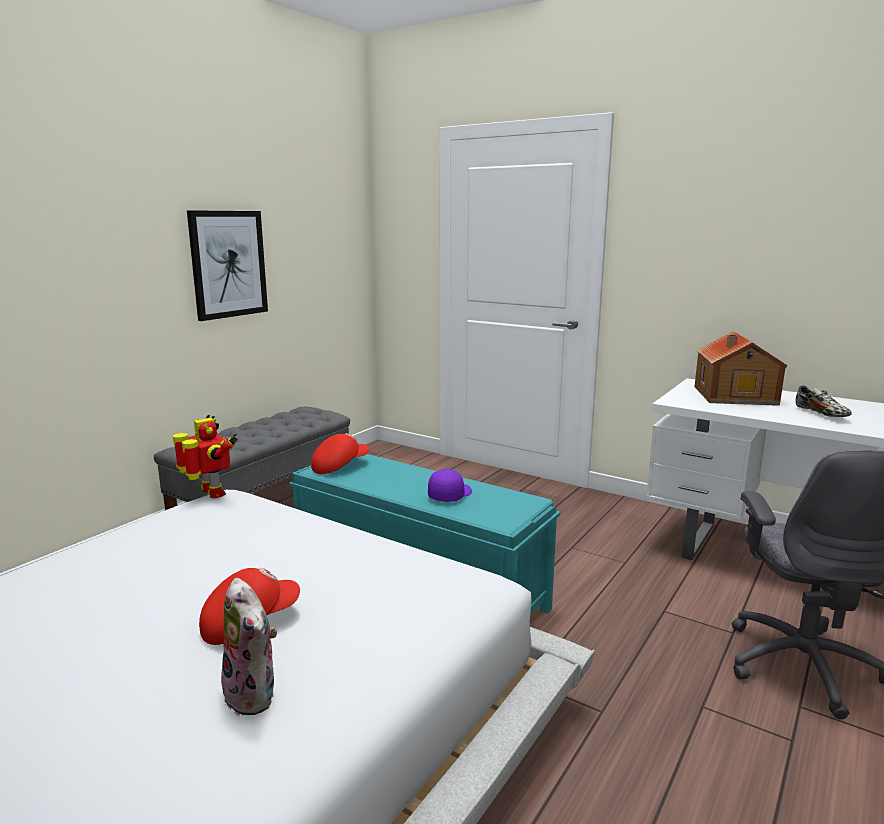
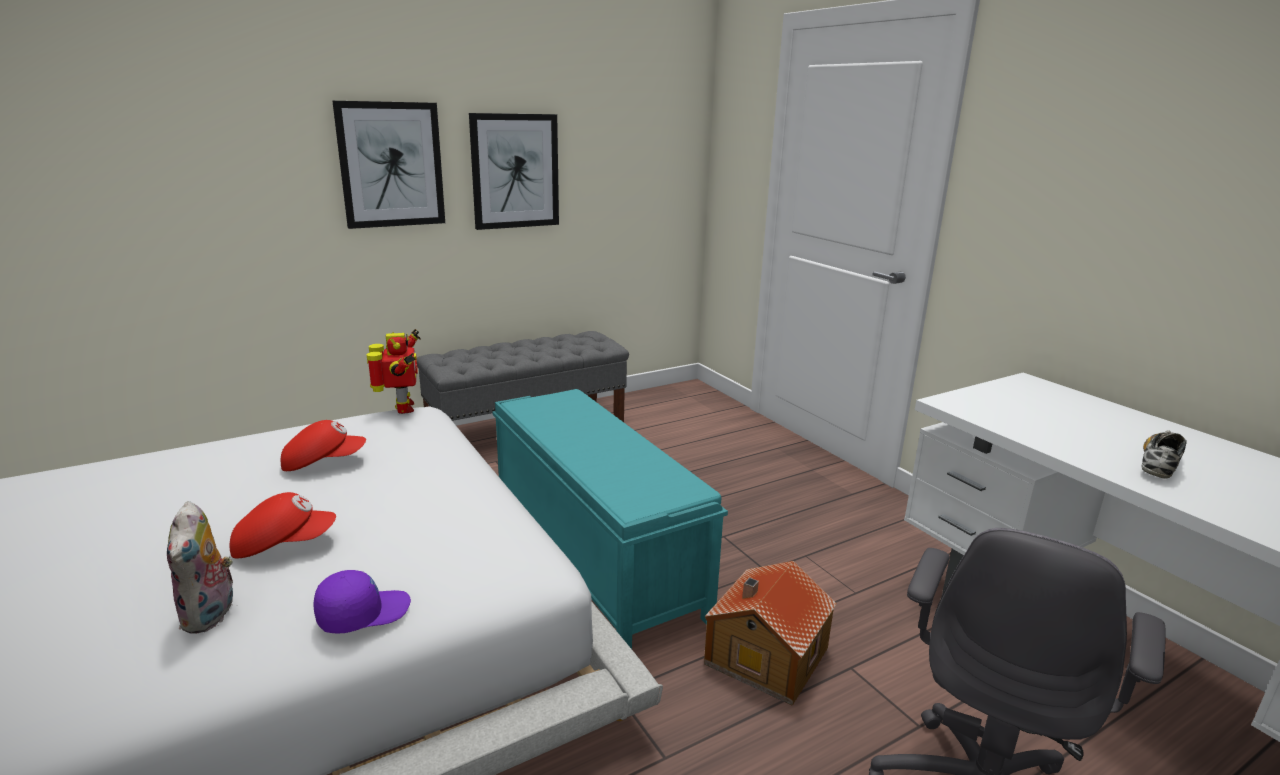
camera: 25 degrees right, 5 degrees up
red cap [311,433,369,474] -> red cap moved to [281,420,366,471]
purple cap [428,469,472,502] -> purple cap moved to [313,570,411,634]
toy house [695,331,788,406] -> toy house moved to [704,561,837,706]
shoe [796,385,852,417] -> shoe turned 150 degrees counterclockwise [1141,430,1187,479]
none -> picture [332,101,445,229]

